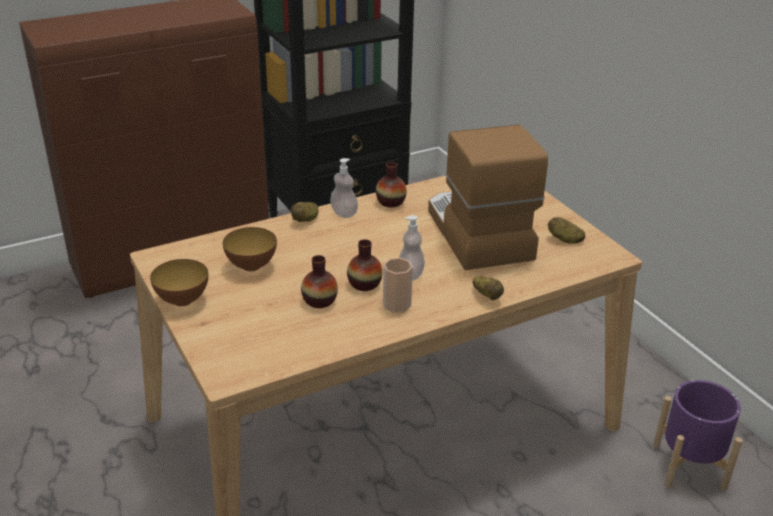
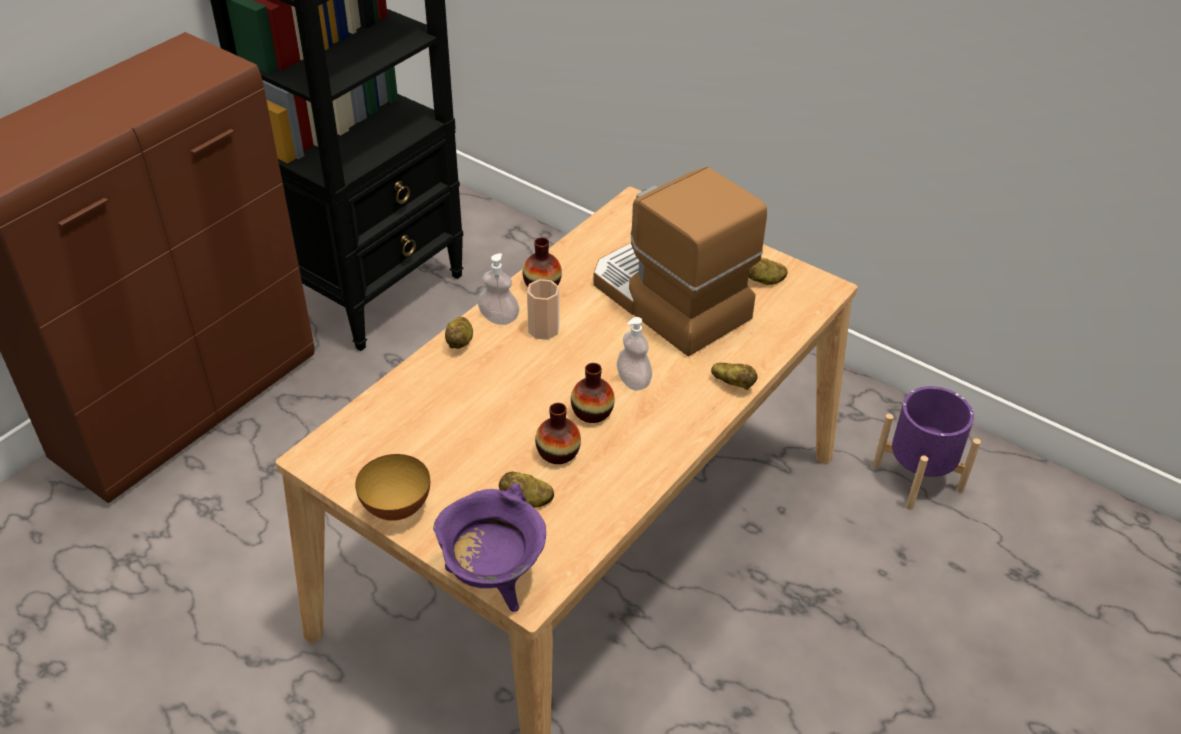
camera: 25 degrees left, 10 degrees up
bowl [223,227,277,271] -> none
cup [383,258,413,313] -> cup moved to [527,279,559,340]
none -> purple cooking pot [433,483,546,612]
none -> potato [499,471,554,508]

